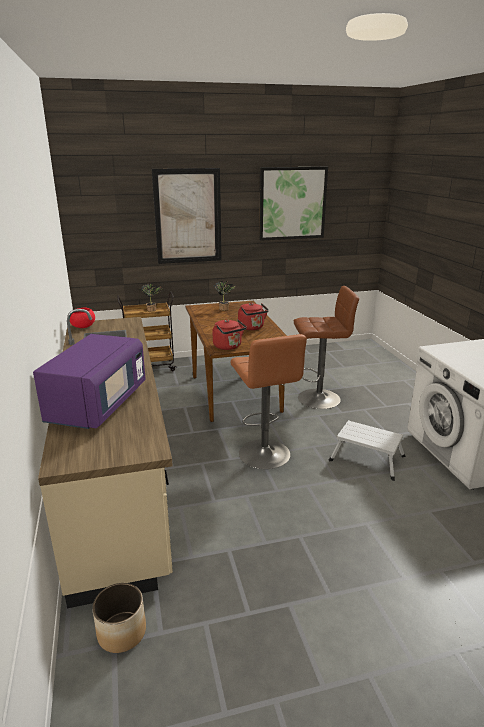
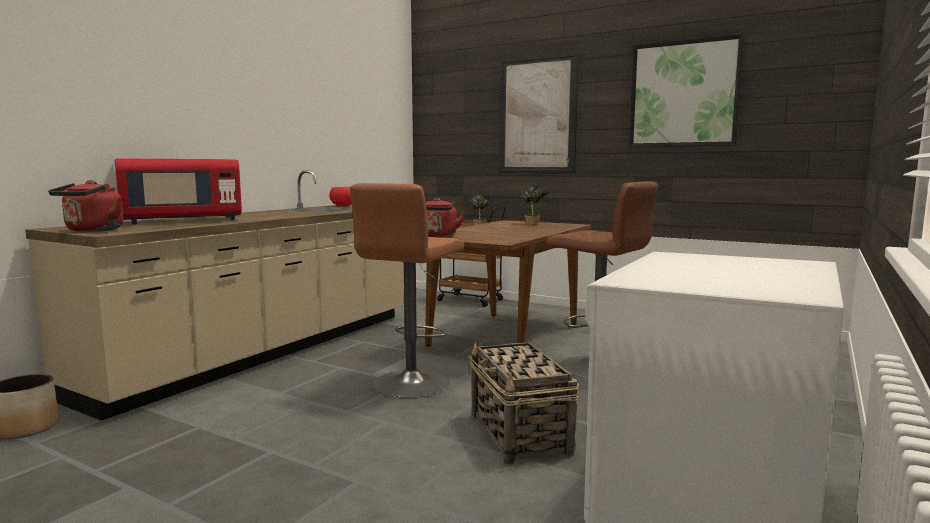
camera: 45 degrees right, 15 degrees down
purple microwave [33,334,146,429] -> red microwave [115,158,242,224]
red kettle [238,303,269,330] -> red kettle moved to [48,180,124,232]
white step ladder [328,420,406,481] -> basket [468,340,579,465]

